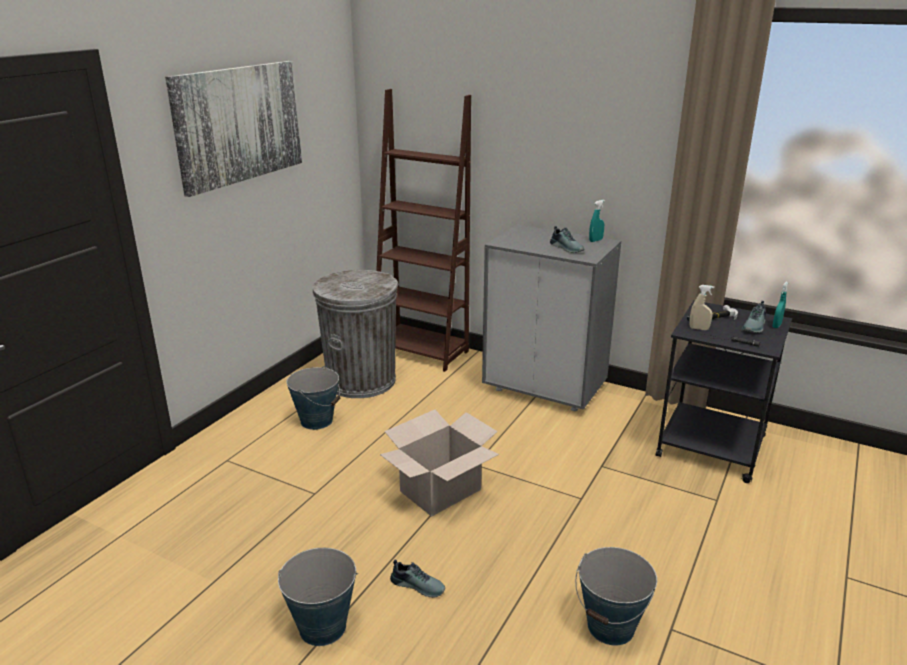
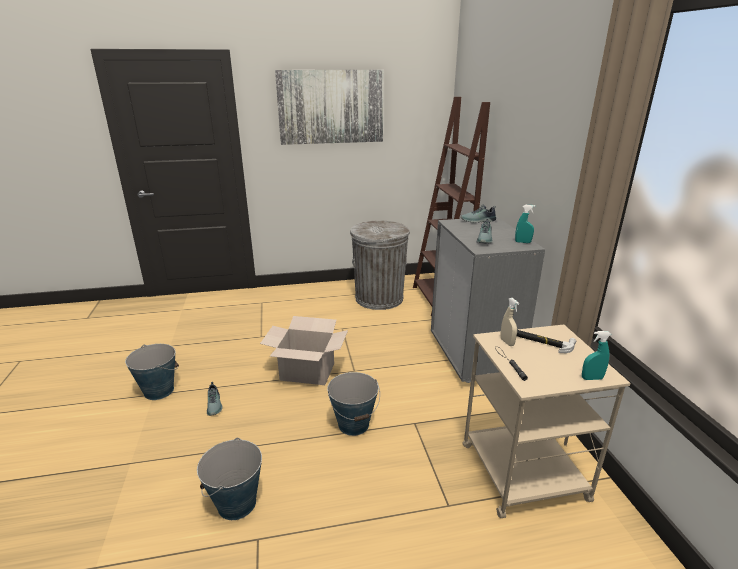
camera: 50 degrees right, 0 degrees up
bucket [286,366,340,430] -> bucket moved to [327,372,380,436]
black cart [656,300,792,483] -> beige cart [462,324,631,518]
shoe [742,301,766,333] -> shoe moved to [461,205,496,223]

